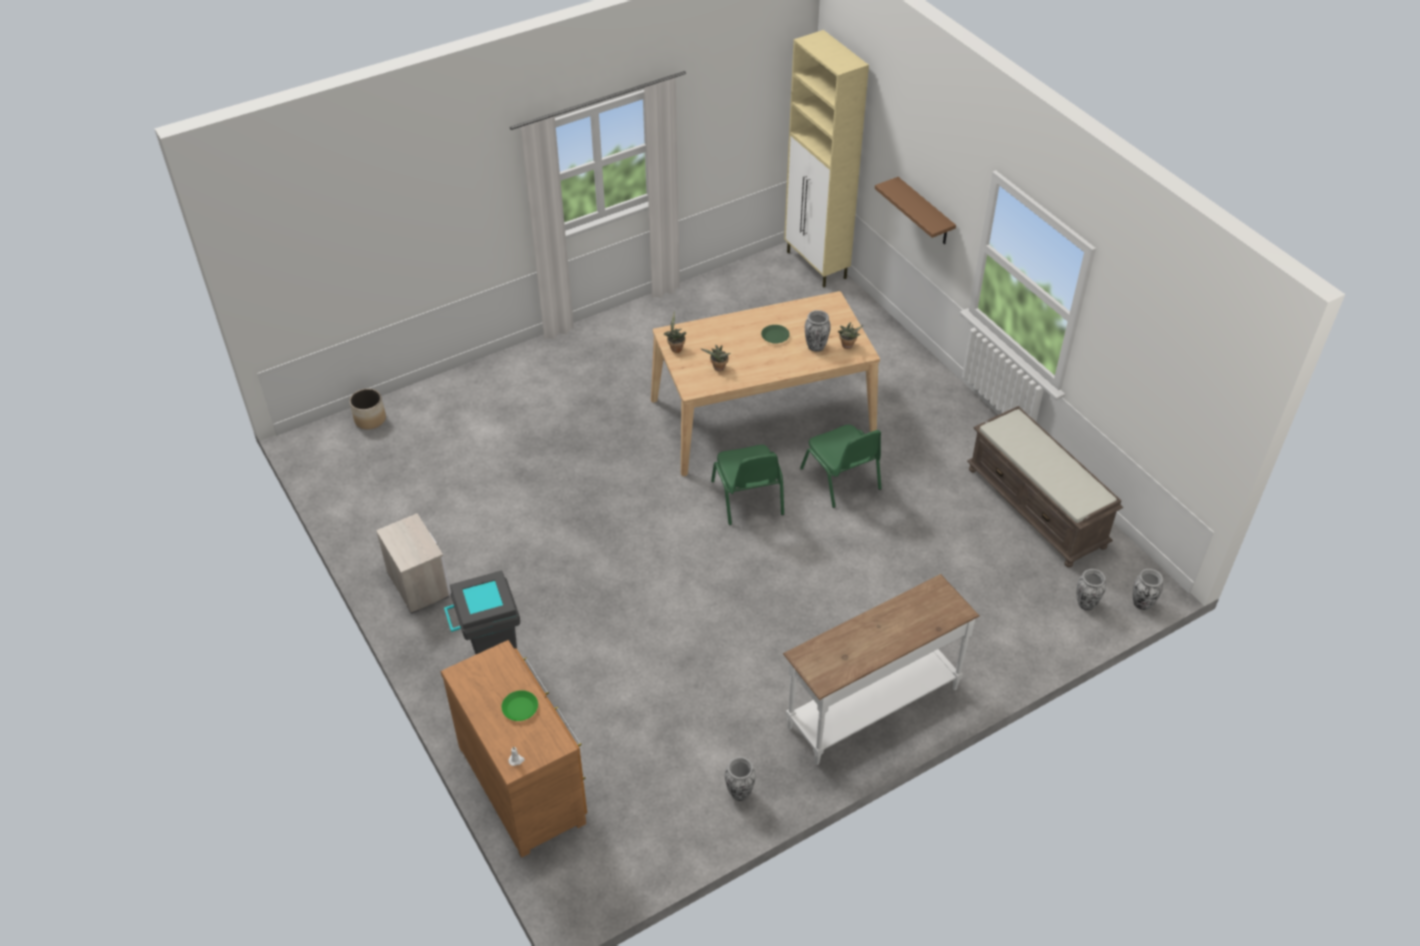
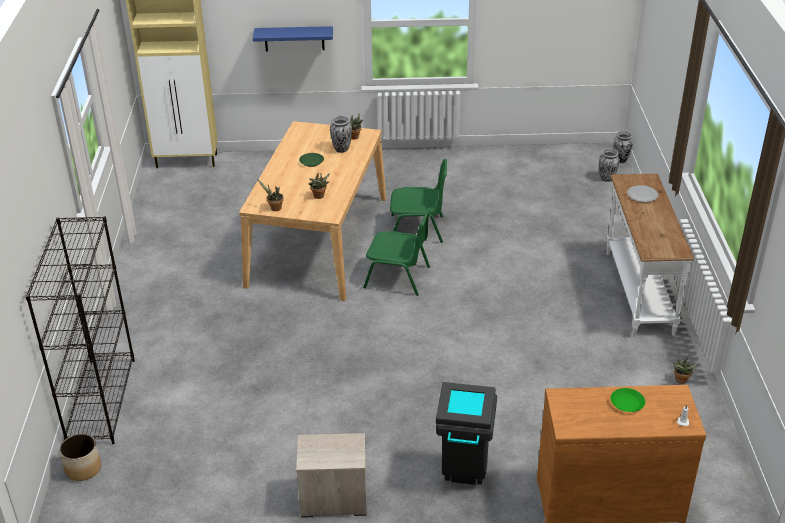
camera: 60 degrees left, 10 degrees down
vase [725,757,756,801] -> potted plant [673,358,699,384]
brown shelf [875,177,956,244] -> blue shelf [253,26,333,51]
brown bench [967,406,1123,567] -> none
none -> black bookcase [26,216,135,444]
none -> plate [627,185,658,202]

